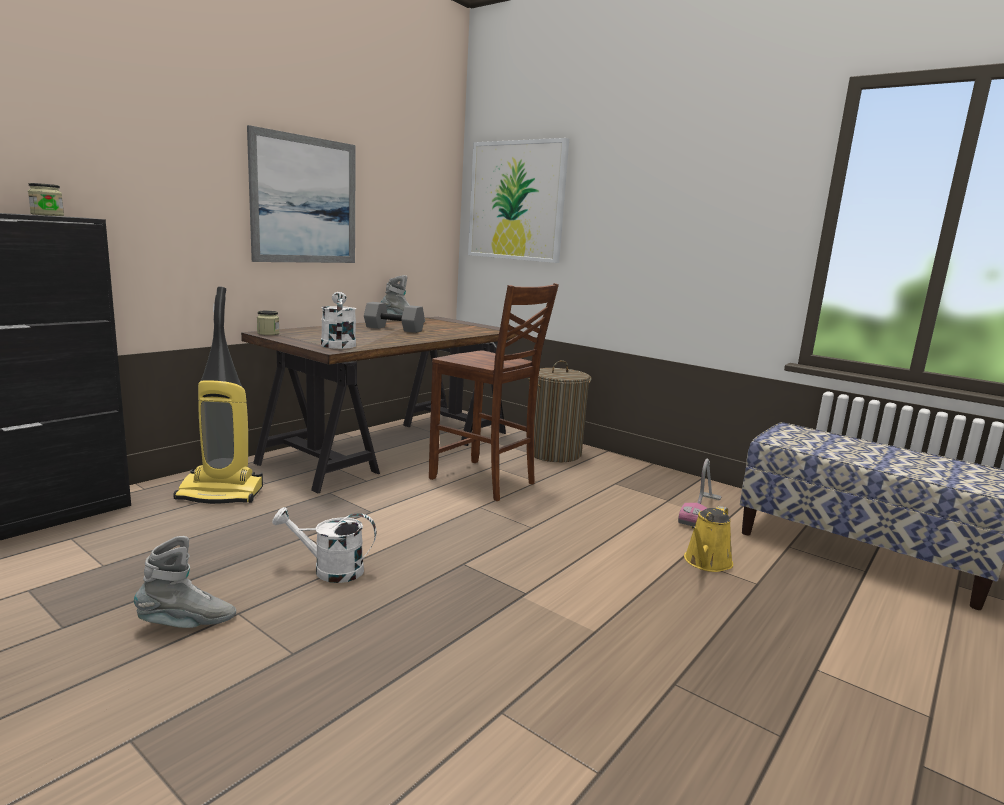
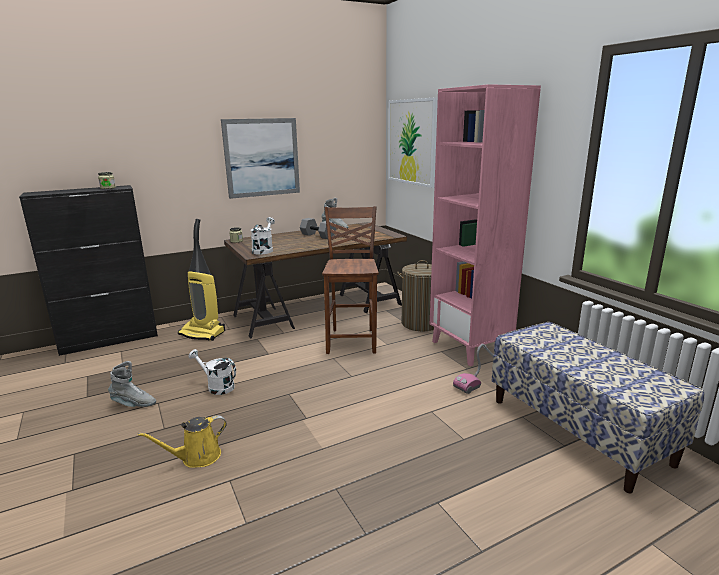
camera: 25 degrees right, 5 degrees up
brown chair [429,283,559,501] -> brown chair turned 150 degrees counterclockwise [322,206,379,354]
yellow watering can [684,506,733,572] -> yellow watering can moved to [138,415,227,468]
none -> pink bookcase [430,84,541,366]

